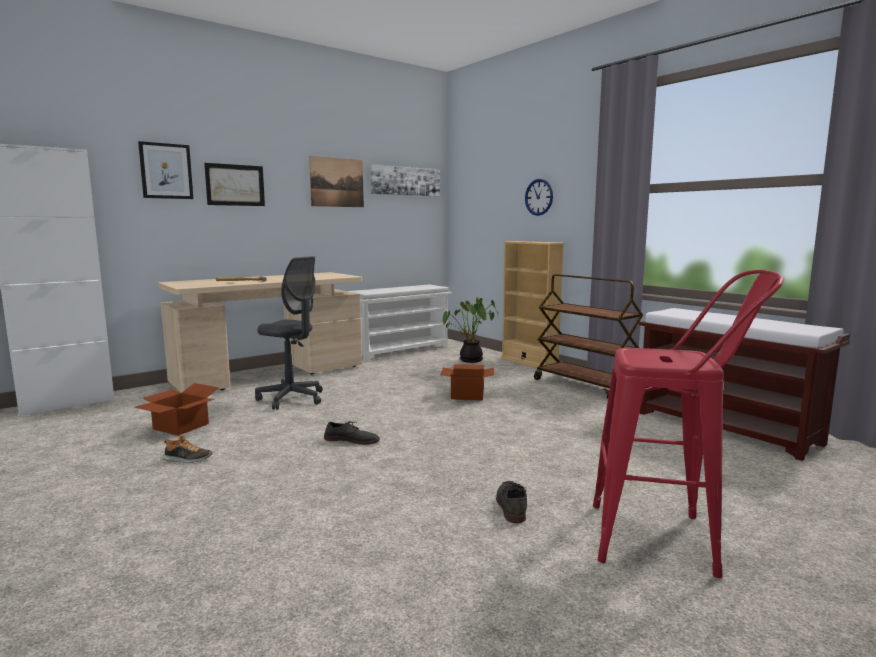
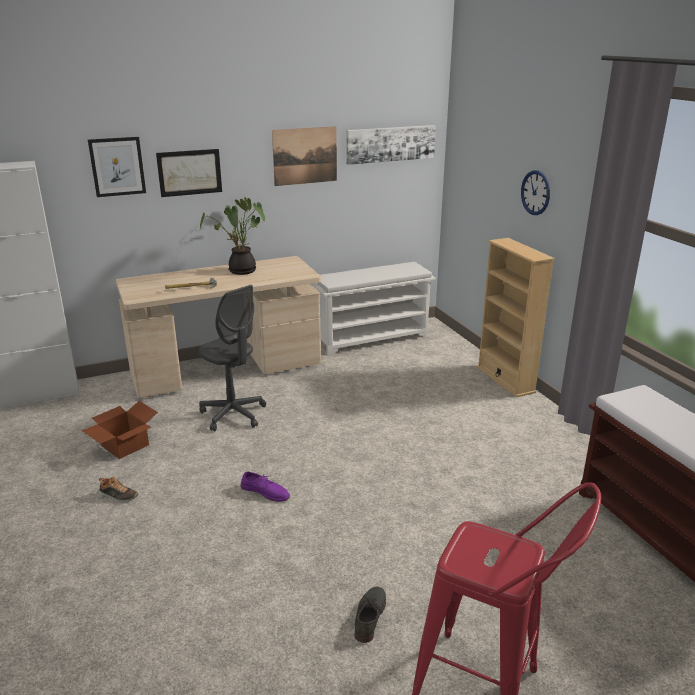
camera: 15 degrees right, 15 degrees up
grey shoe [324,421,380,445] -> purple shoe [241,471,290,502]
cardboard box [440,364,494,400] -> none
potted plant [443,297,498,363] -> potted plant moved to [200,197,265,275]
brown cart [534,274,643,399] -> none

